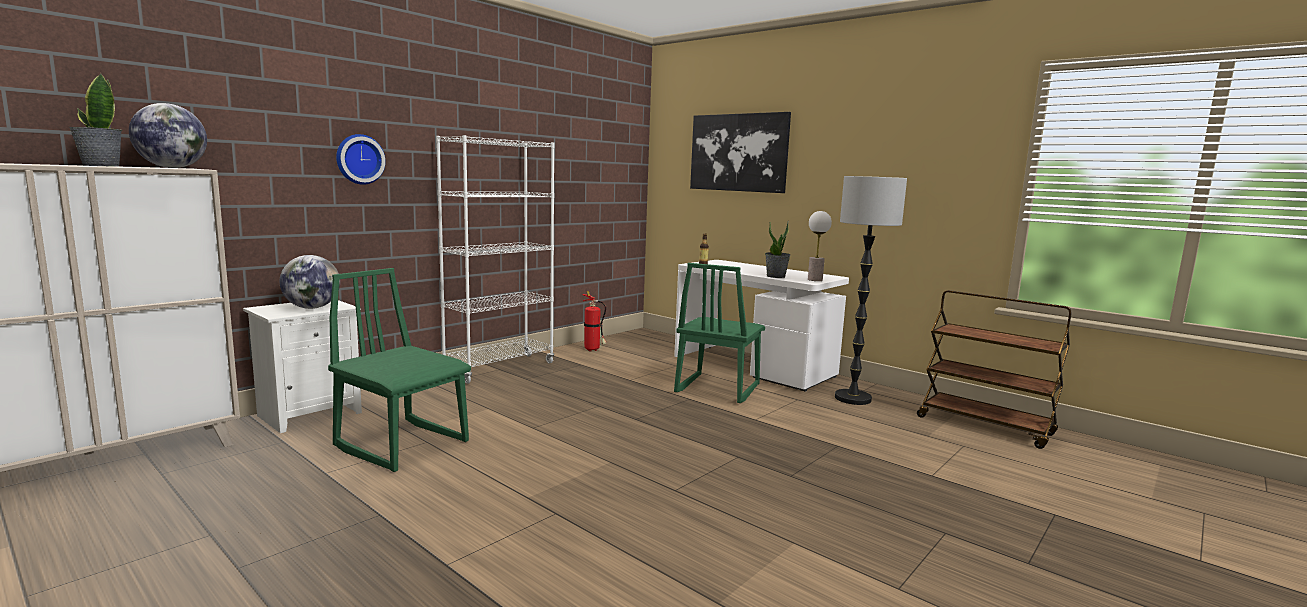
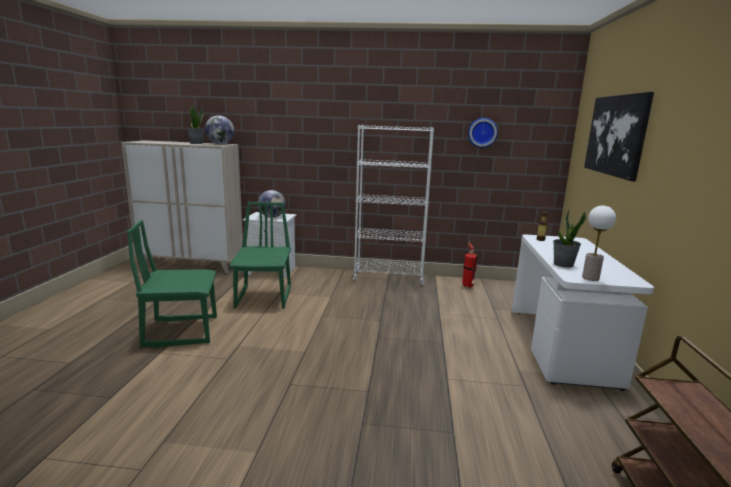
camera: 55 degrees right, 5 degrees up
wall clock [336,134,386,185] -> wall clock moved to [468,118,498,148]
green chair [674,263,765,403] -> green chair moved to [127,220,217,348]
floor lamp [835,176,907,405] -> none

